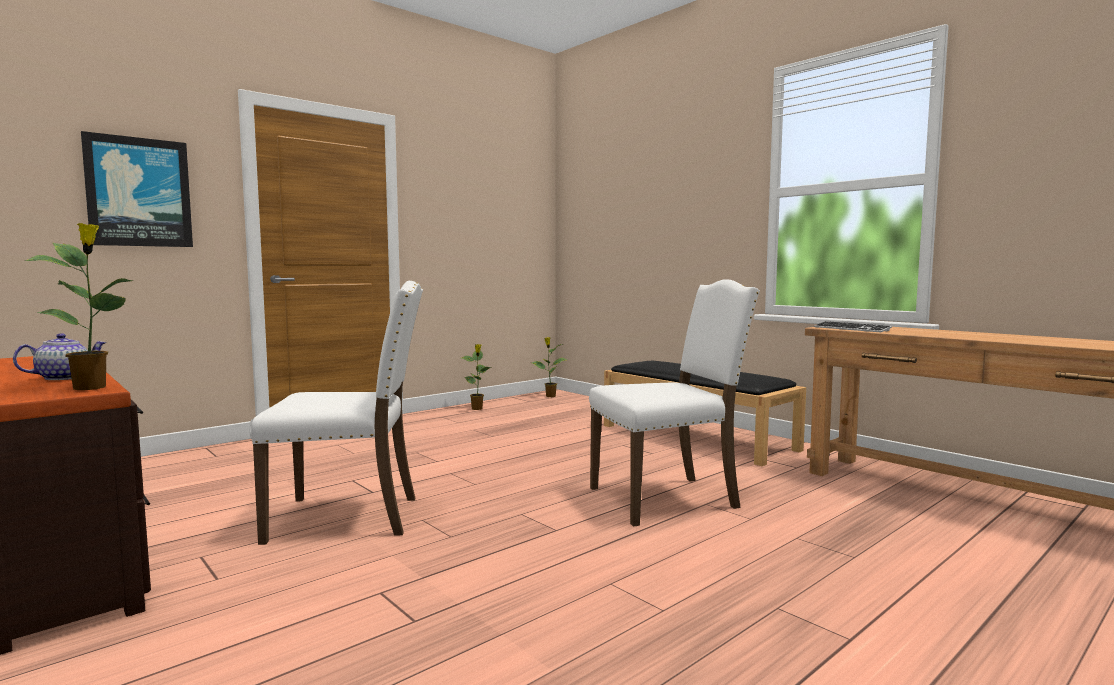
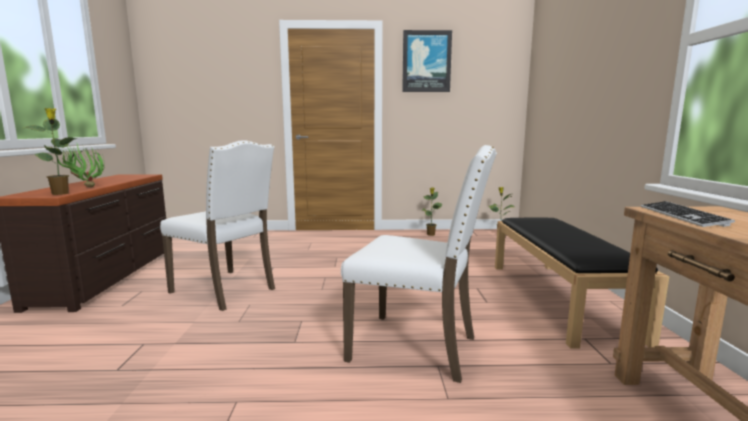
camera: 40 degrees right, 5 degrees up
teapot [13,333,107,380] -> potted plant [56,142,105,187]
picture [81,131,193,247] -> picture moved to [402,30,452,92]

